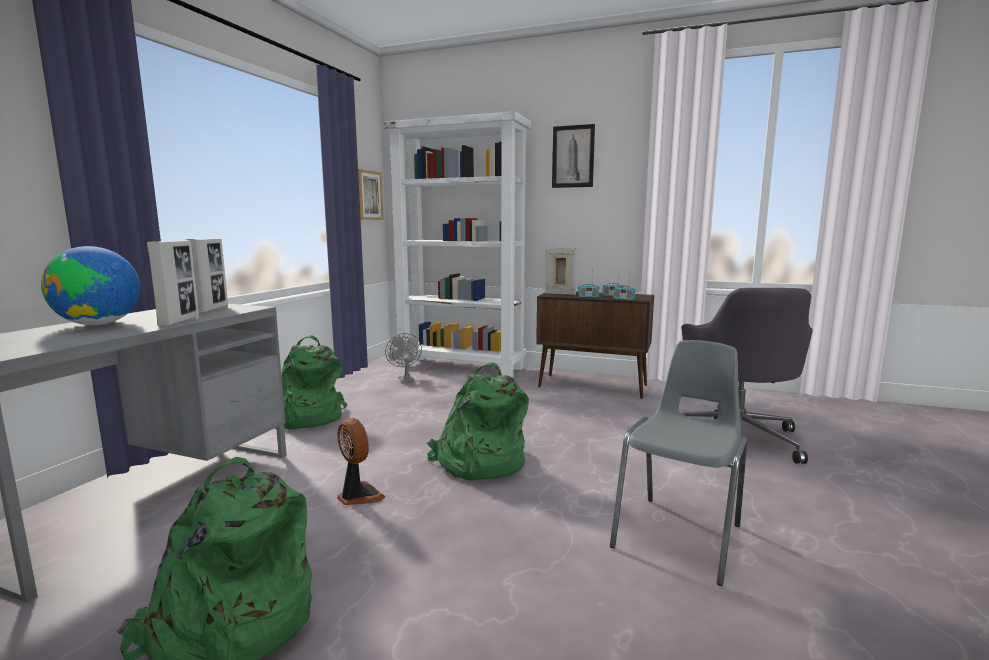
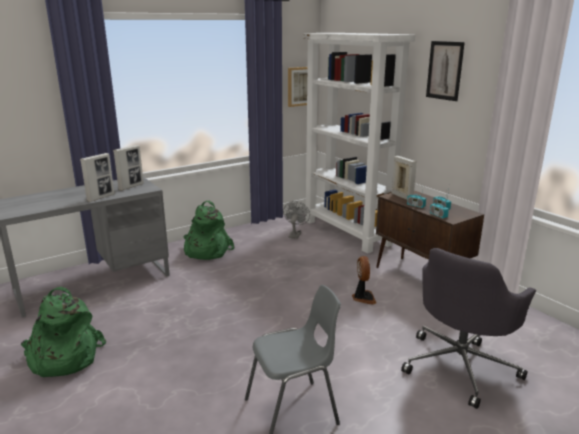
camera: 35 degrees right, 10 degrees up
globe [41,246,140,325] -> none
fan [337,418,385,505] -> fan moved to [352,256,376,305]
green backpack [427,362,529,481] -> none

